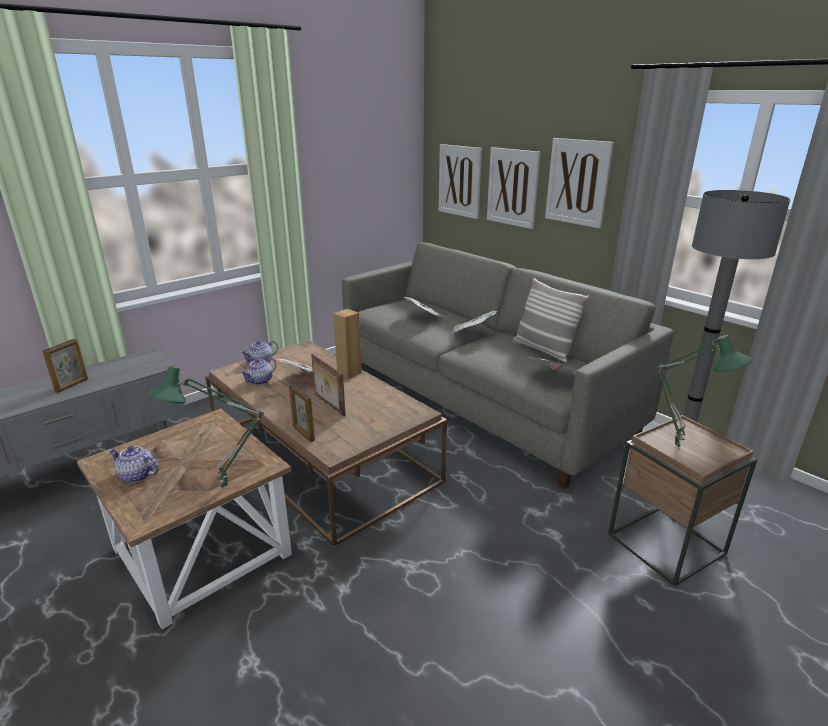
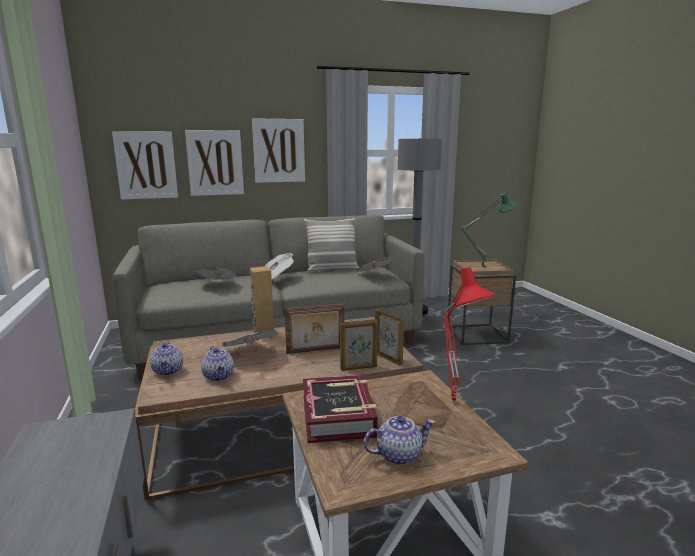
camera: 65 degrees left, 10 degrees down
picture frame [43,338,88,393] -> picture frame moved to [375,309,404,366]
teapot [108,446,159,483] -> teapot turned 150 degrees counterclockwise [363,416,435,465]
green table lamp [147,366,264,490] -> red table lamp [444,267,495,404]
none -> book [303,375,378,443]

